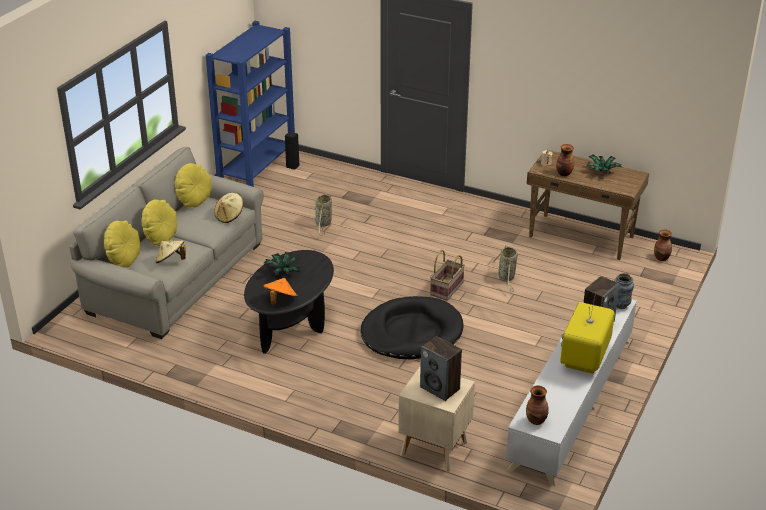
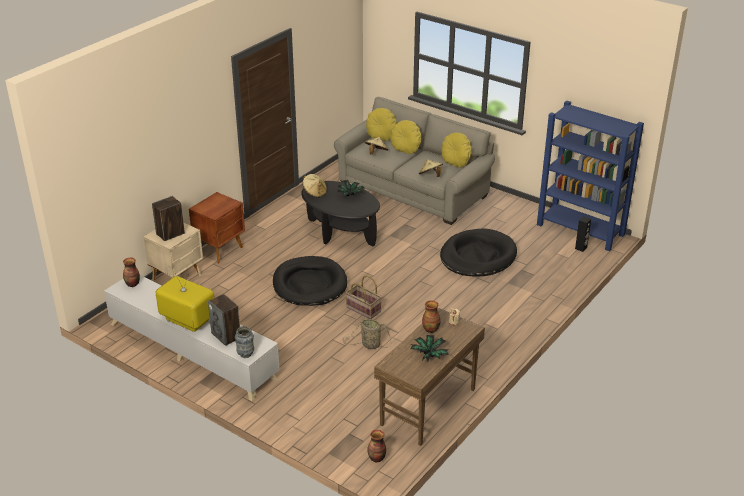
camera: 100 degrees right, 0 degrees up
orange hat [263,278,298,305] -> beige hat [303,174,327,198]
basket [315,193,332,236] -> black dog bed [440,228,517,276]
none -> brown nightstand [189,192,245,263]

